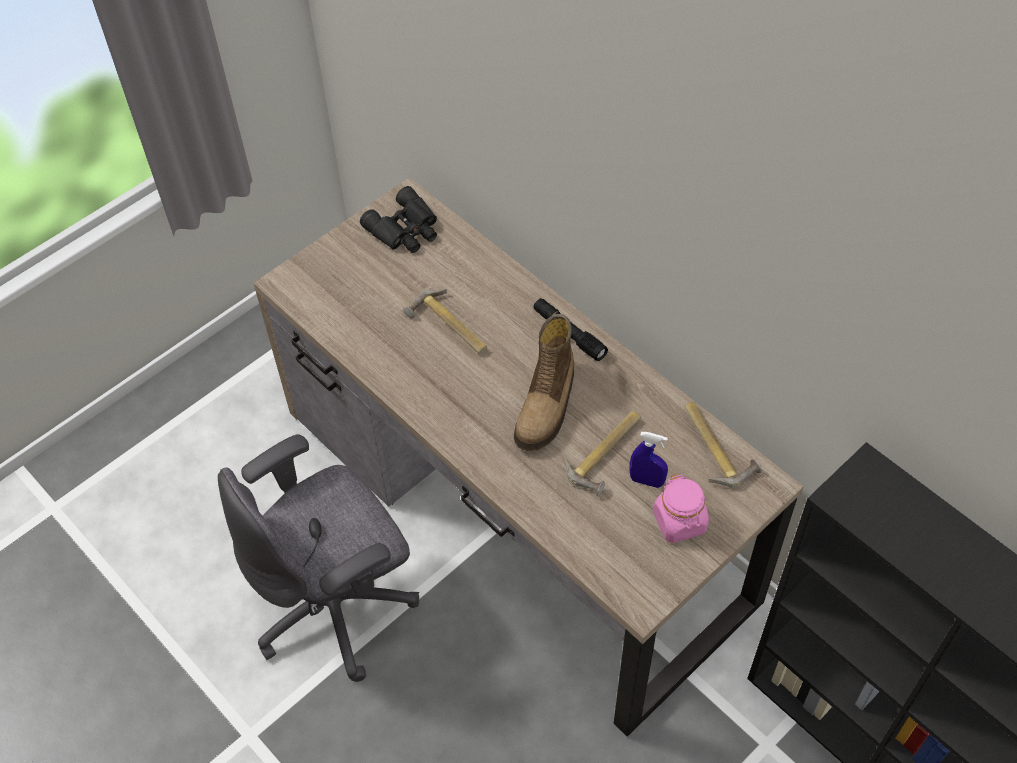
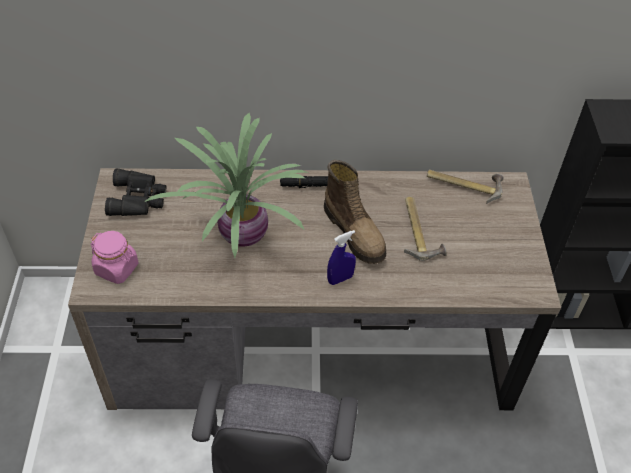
camera: 50 degrees left, 5 degrees down
hammer [403,289,487,354] -> potted plant [144,113,308,258]
blue spray bottle [629,432,668,488] -> blue spray bottle moved to [327,230,356,285]
pink jar [653,475,709,543] -> pink jar moved to [90,231,138,284]

